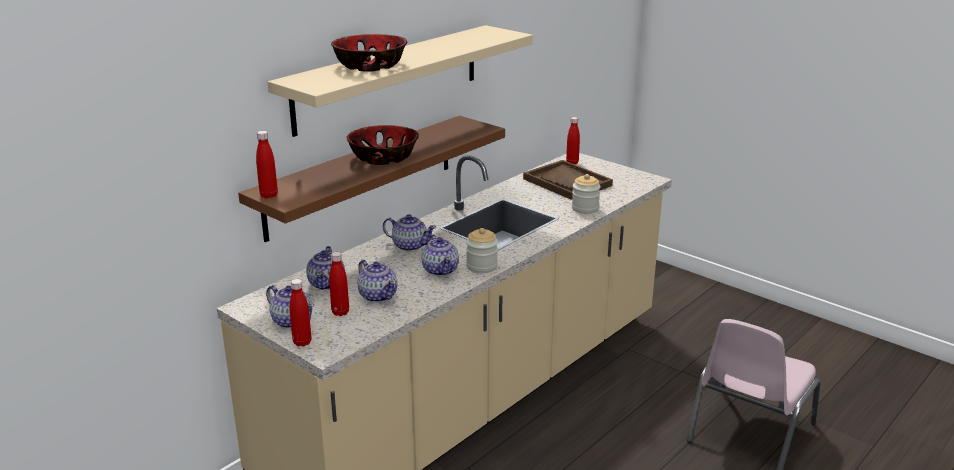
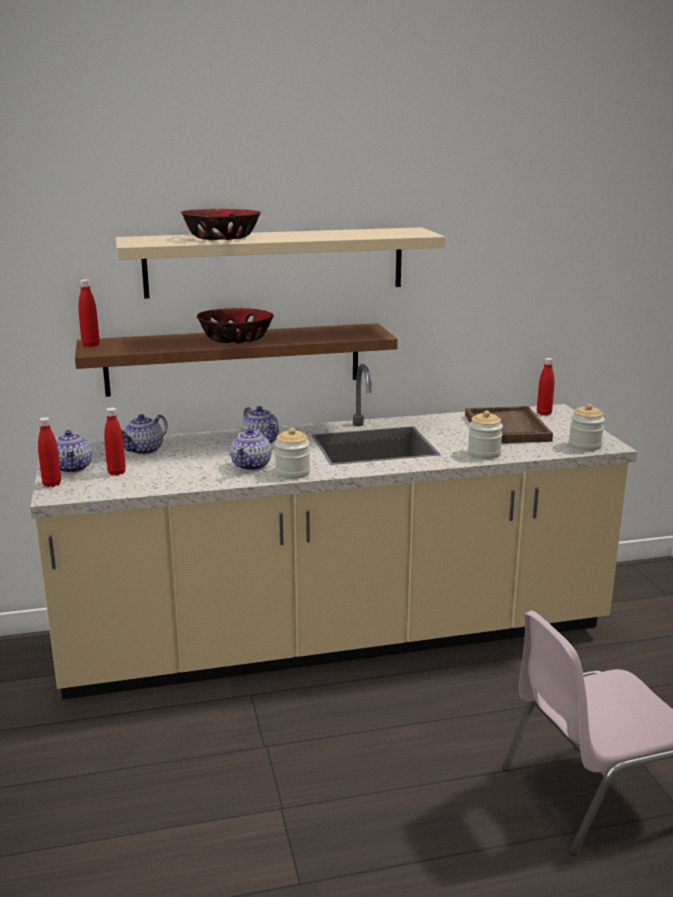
camera: 35 degrees right, 5 degrees down
teapot [358,260,397,303] -> none
none -> jar [569,404,605,451]

